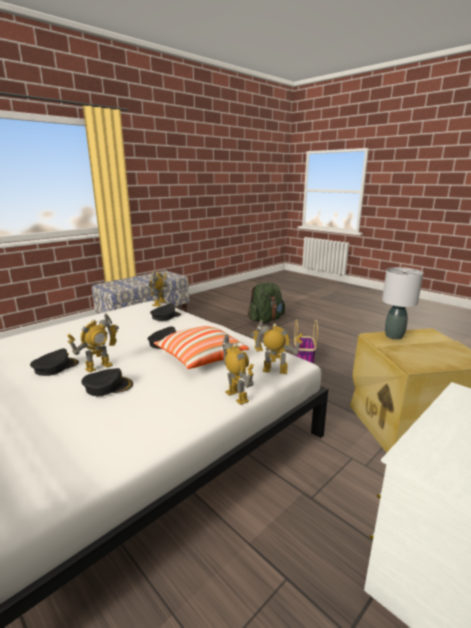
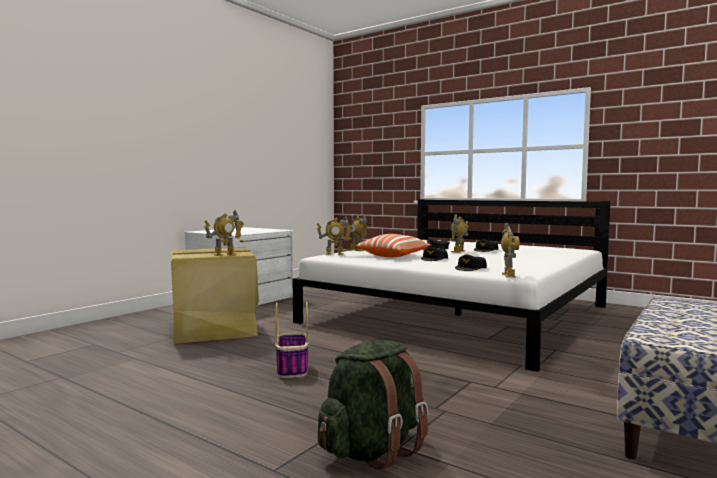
camera: 170 degrees right, 15 degrees down
grey table lamp [382,267,423,340] -> toy robot [204,210,244,256]

